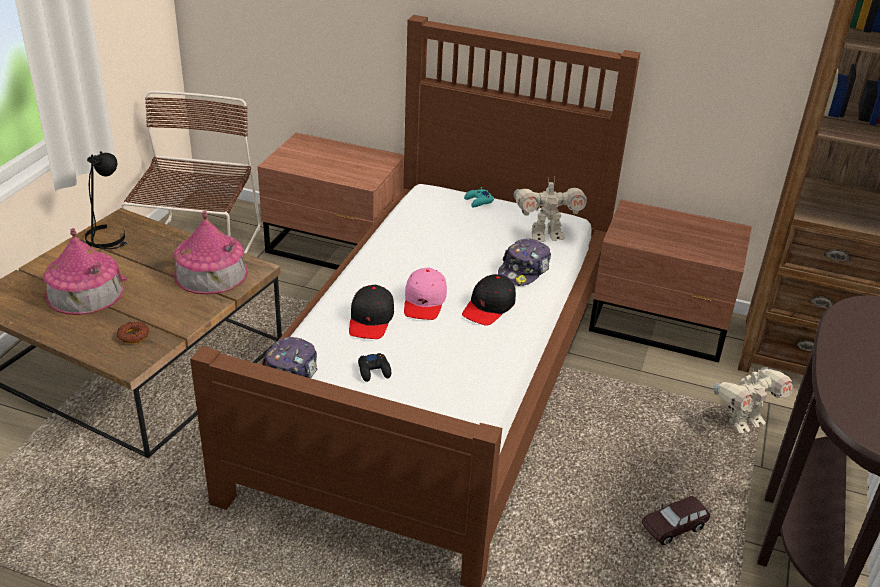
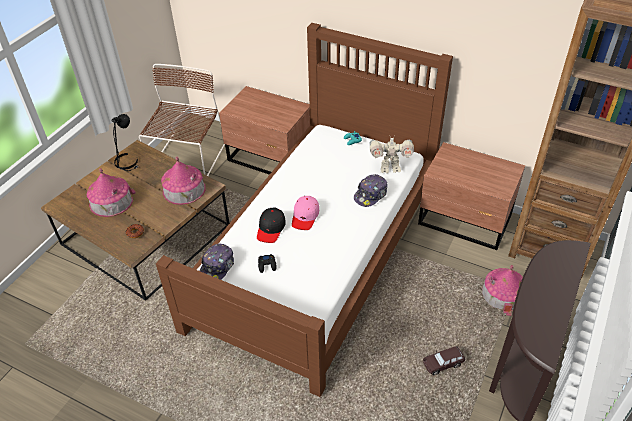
camera: 10 degrees right, 10 degrees up
black cap [462,274,516,326] -> none
toy robot [714,365,795,434] -> toy house [482,265,523,316]

